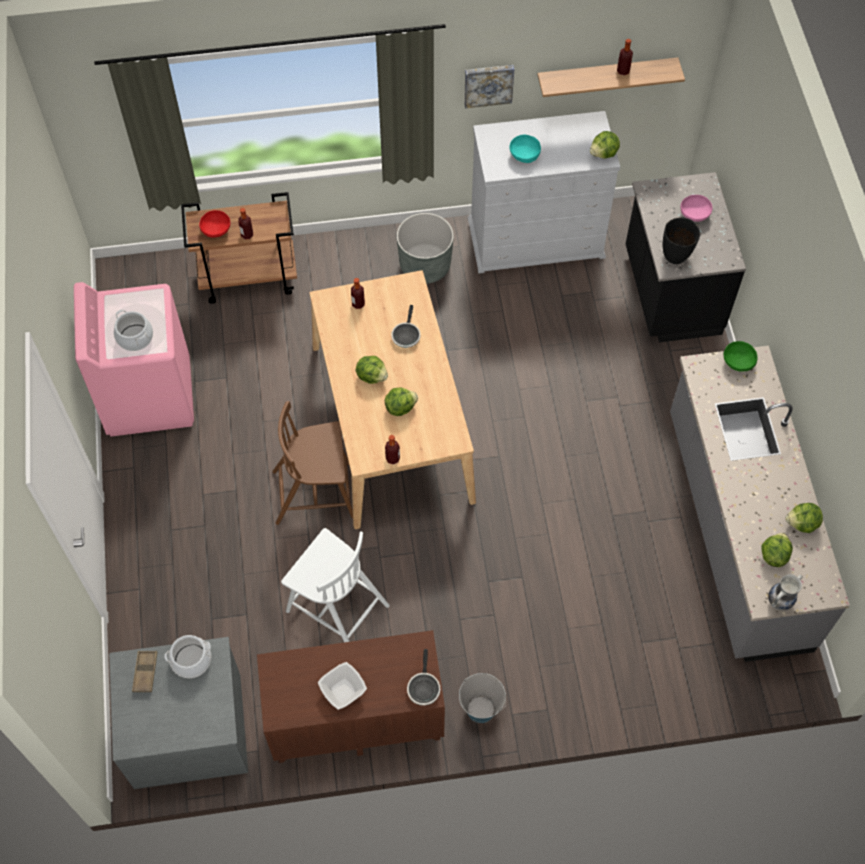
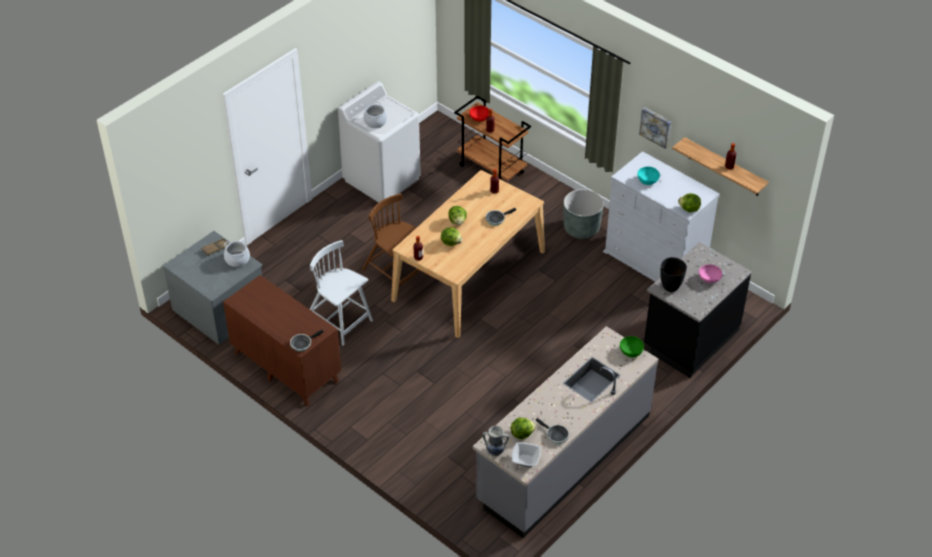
camera: 50 degrees right, 15 degrees down
pink washing machine [74,282,194,437] -> white washing machine [338,81,421,202]
white chair [281,528,389,642] -> white chair turned 135 degrees clockwise [310,240,373,345]
bowl [318,662,367,710] -> bowl moved to [512,442,541,467]
bucket [459,673,506,723] -> none
lettuce [786,503,823,533] -> frying pan [536,418,569,444]

